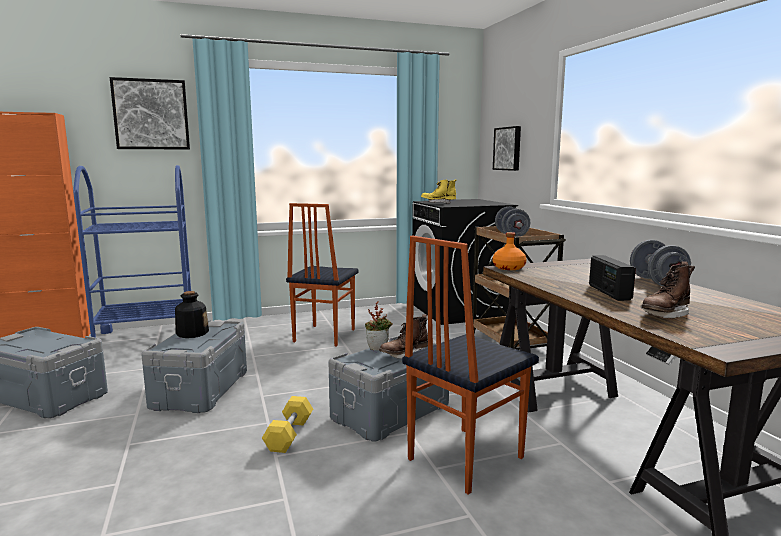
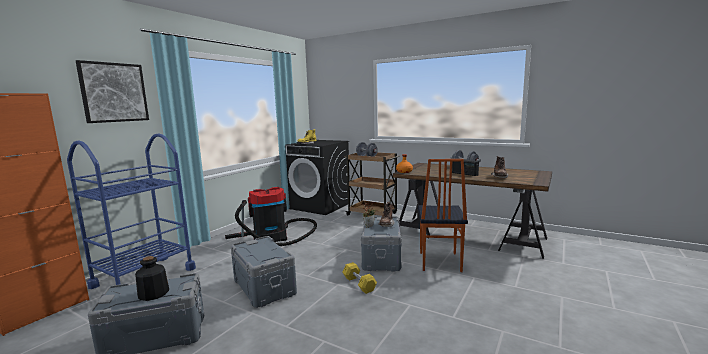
camera: 40 degrees left, 0 degrees up
bottle [175,291,209,338] -> bottle moved to [135,256,169,301]
chair [286,203,359,346] -> vacuum cleaner [225,187,317,246]
picture [493,126,521,171] -> none

